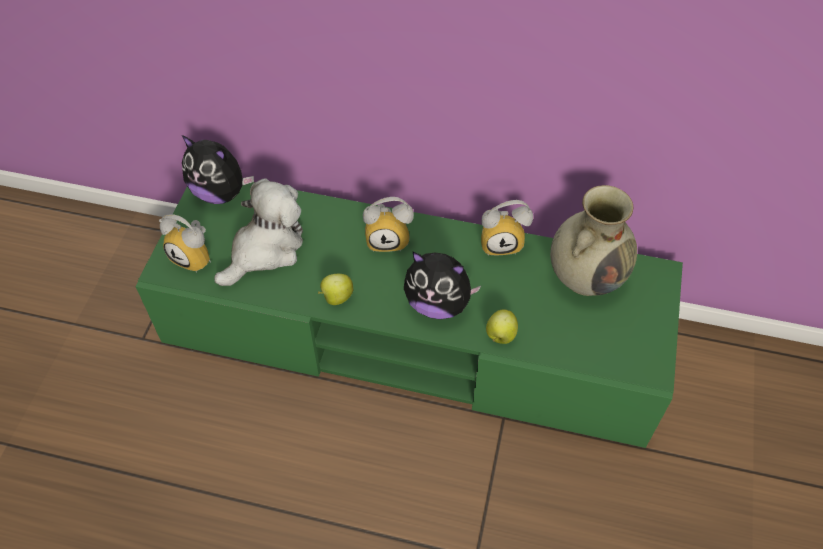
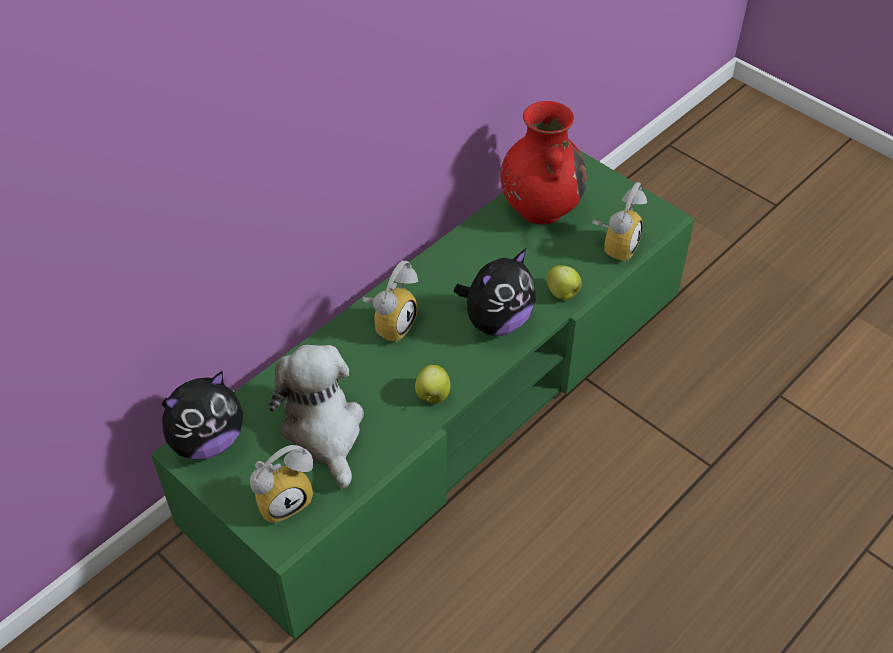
camera: 60 degrees left, 5 degrees down
alarm clock [481,200,533,256] -> alarm clock moved to [592,182,647,263]
beige vase [550,185,637,296] -> red vase [501,101,587,225]

